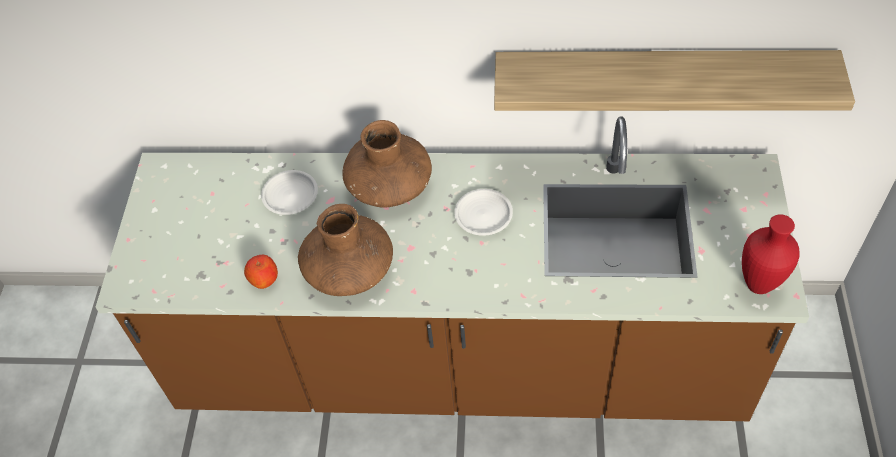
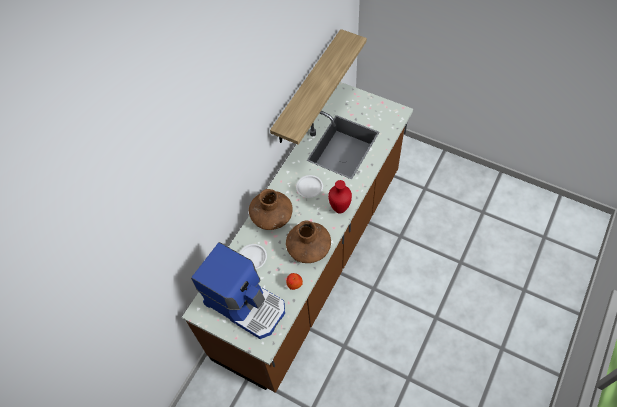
camera: 65 degrees left, 5 degrees up
red vase [742,214,800,294] -> red vase moved to [328,180,352,214]
none -> coffee machine [191,242,285,339]

